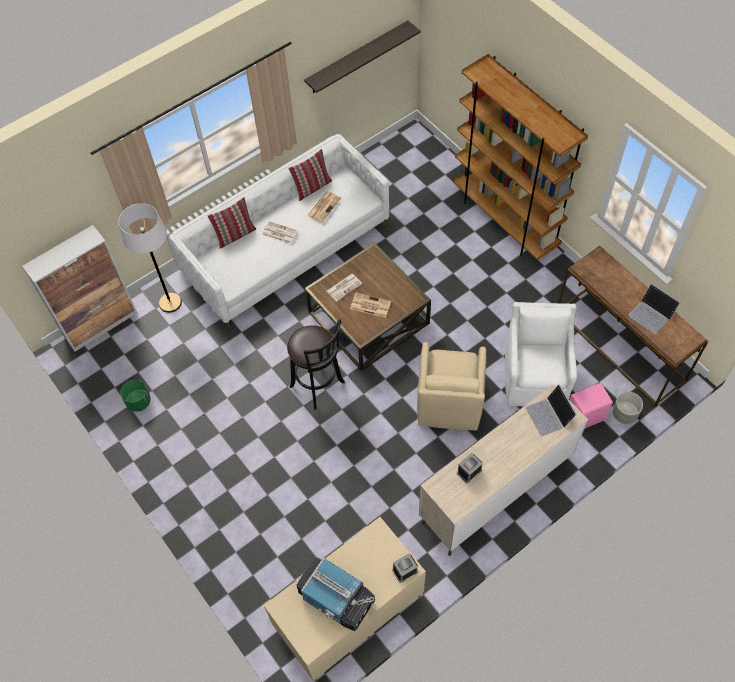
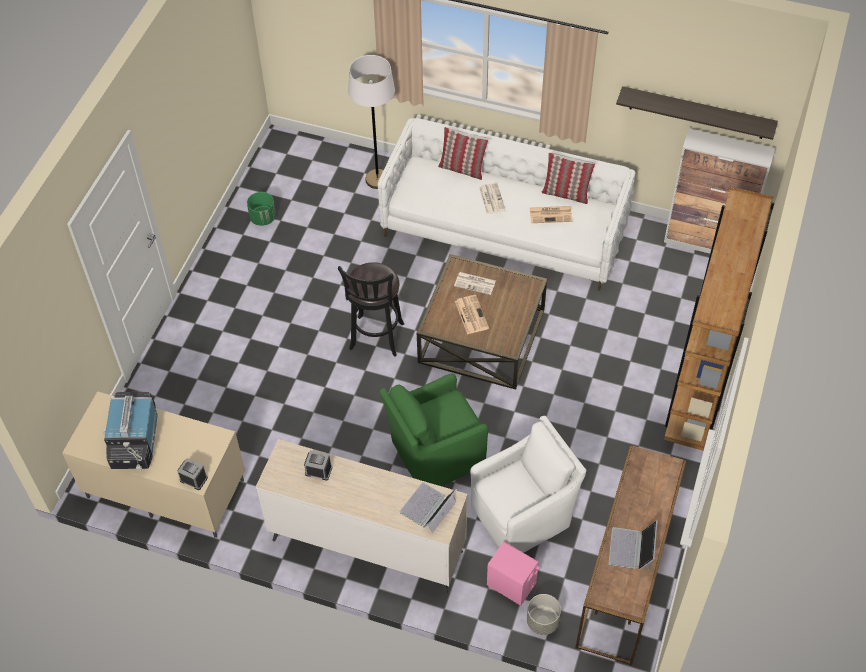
camera: 55 degrees right, 5 degrees down
cabinet [22,225,137,352] -> cabinet moved to [664,128,775,254]
beige armchair [417,342,486,431] -> green armchair [379,374,489,486]

